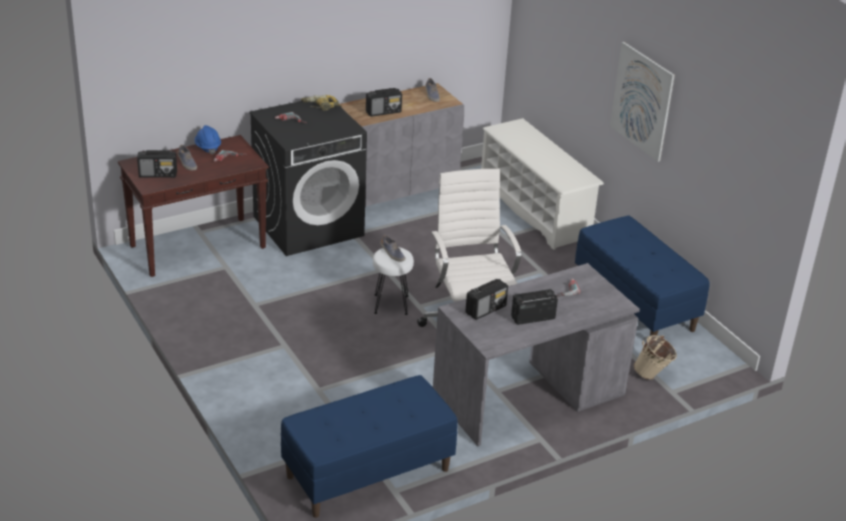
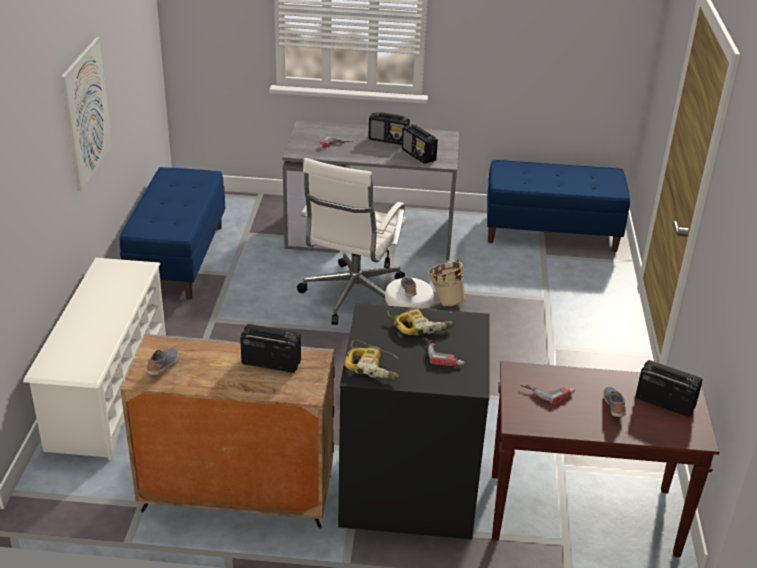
camera: 145 degrees left, 0 degrees up
blue hard hat [195,125,221,155] -> none
radio [465,279,508,320] -> radio turned 120 degrees counterclockwise [402,124,438,164]
beige bucket [633,335,677,380] -> beige bucket moved to [428,259,466,306]
none -> power drill [387,307,454,336]

